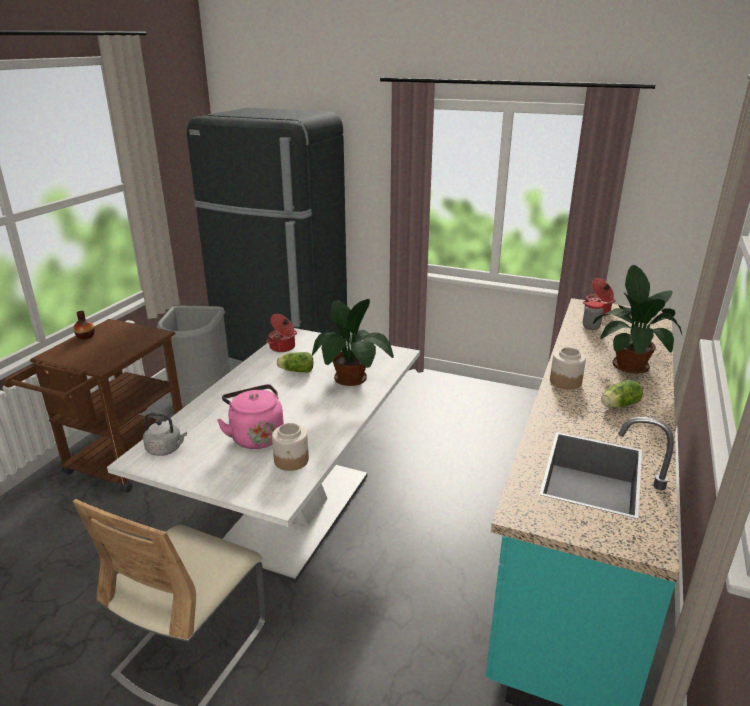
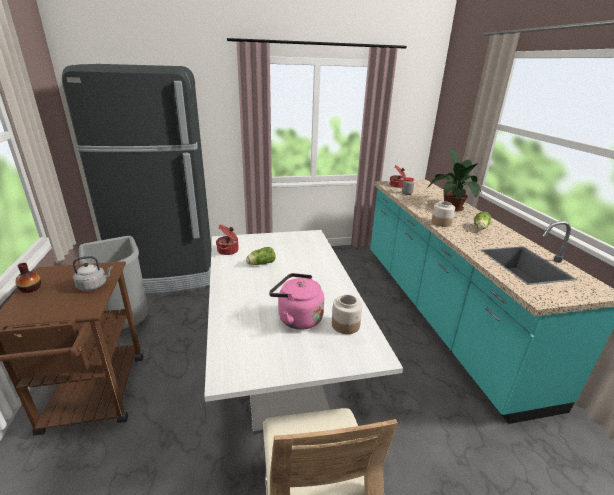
camera: 35 degrees left, 0 degrees up
grey kettle [143,412,187,456] -> grey kettle moved to [73,256,113,291]
potted plant [312,299,394,386] -> none

